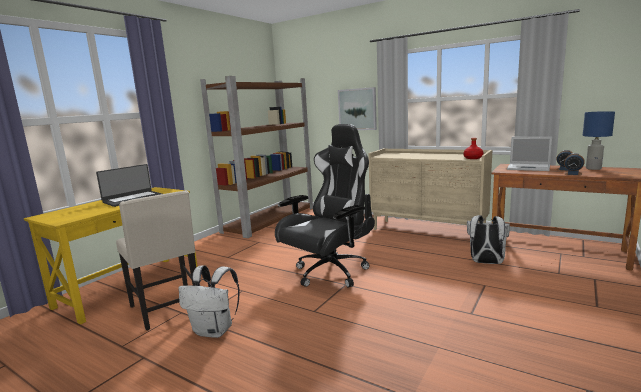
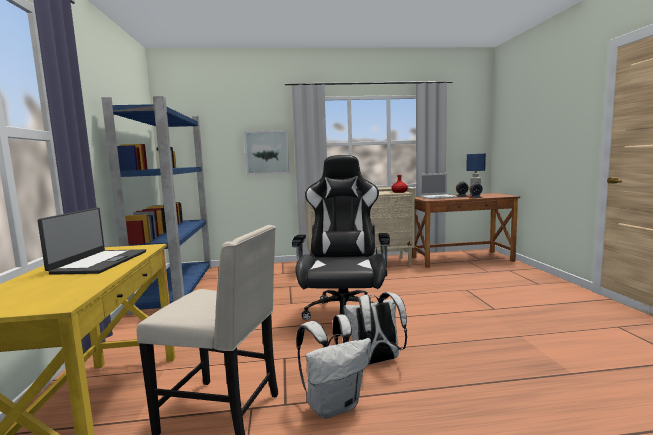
camera: 40 degrees left, 5 degrees down
brown bookcase [200,76,313,238] -> blue bookcase [101,96,211,315]
white backpack [467,215,510,264] -> white backpack moved to [344,292,407,365]

